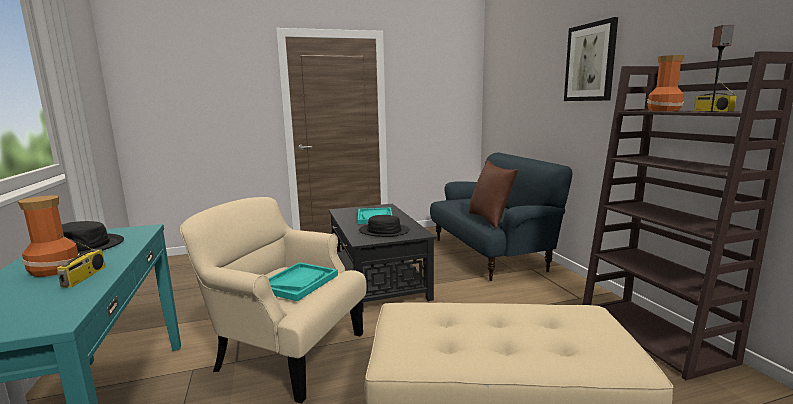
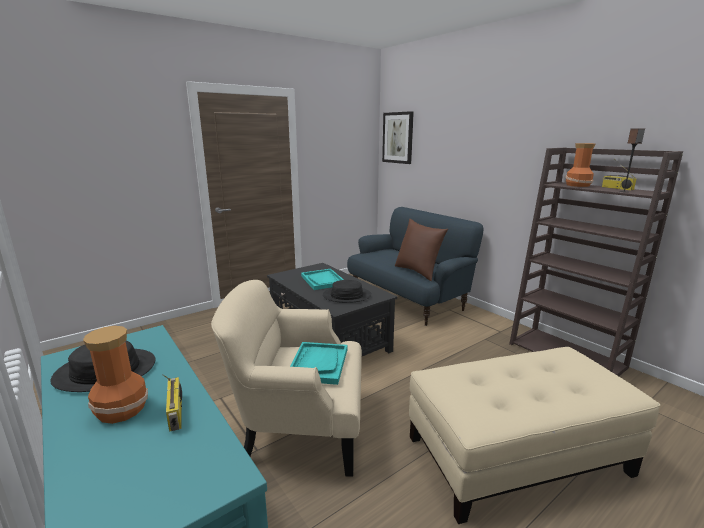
camera: 20 degrees left, 5 degrees up
picture [564,17,618,101] -> picture moved to [382,111,414,164]

